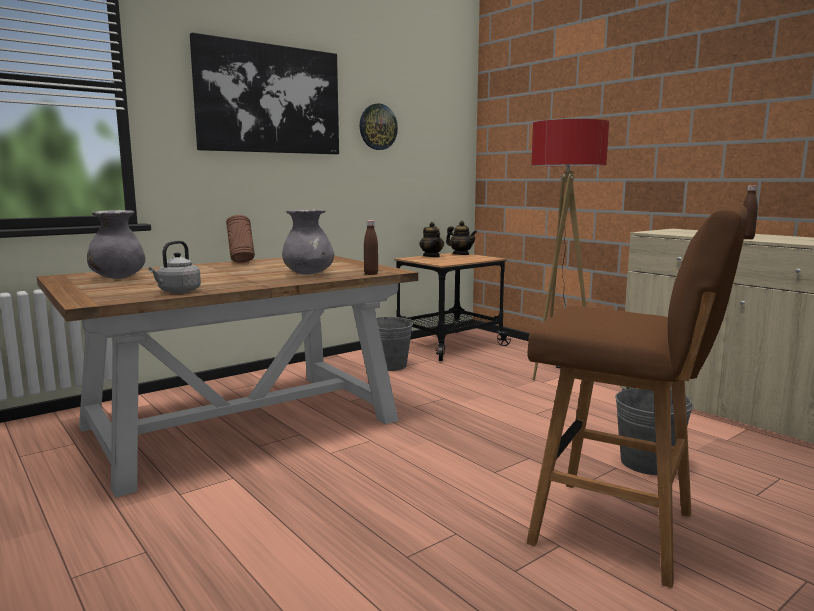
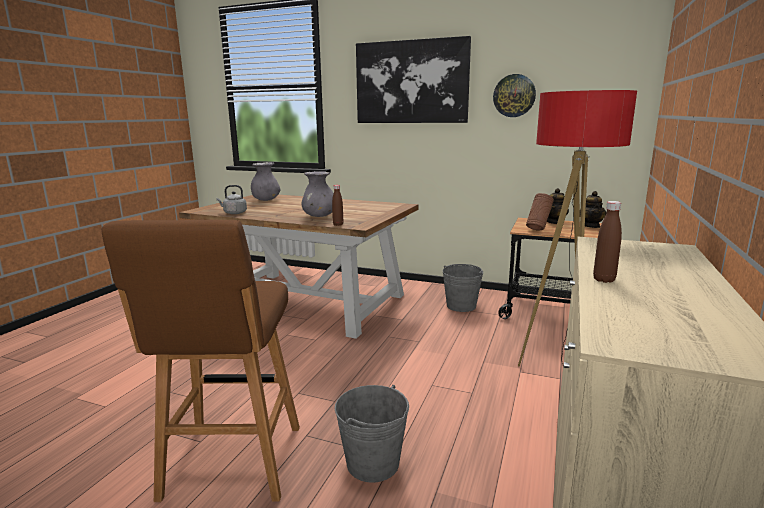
camera: 60 degrees right, 5 degrees up
brown vase [226,215,255,263] -> brown vase moved to [526,193,554,231]

